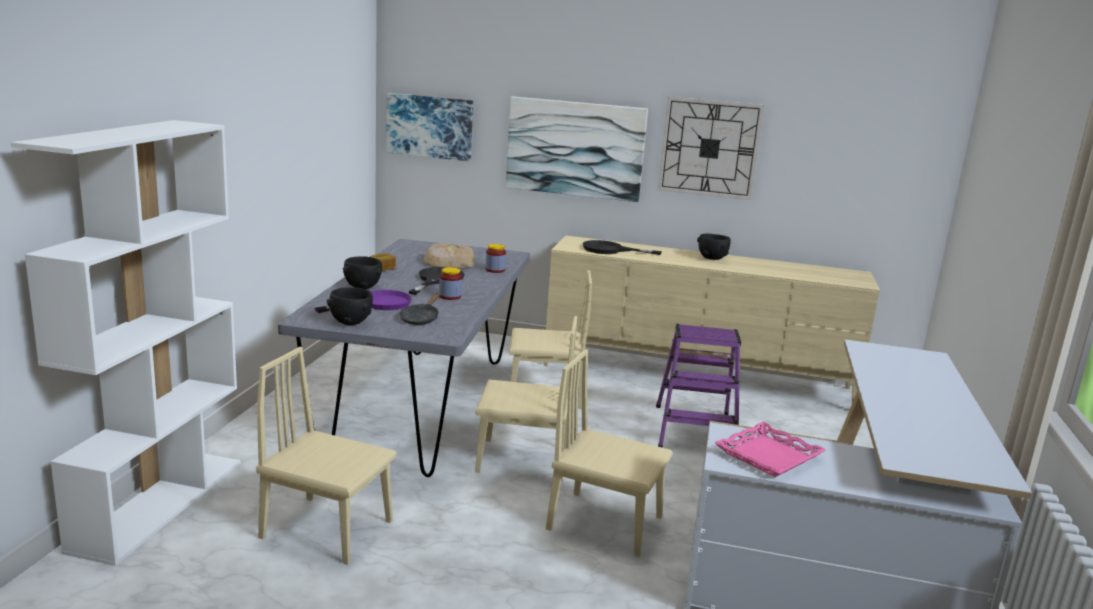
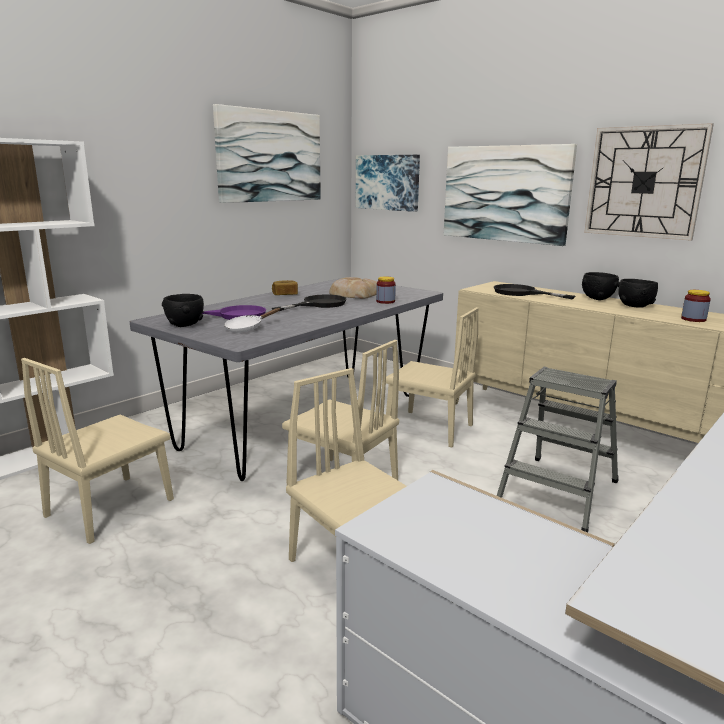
camera: 30 degrees right, 0 degrees up
beige chair [256,347,396,565] -> beige chair turned 105 degrees counterclockwise [21,358,174,544]
black bowl [343,256,382,289] -> black bowl moved to [582,272,619,300]
black frying pan [399,293,440,325] -> white frying pan [224,308,280,333]
jar [439,267,462,300] -> jar moved to [681,290,711,322]
purple step ladder [656,324,741,448] -> grey step ladder [497,367,618,533]
pink tray [714,422,826,477] -> none
none -> picture [213,104,321,203]

